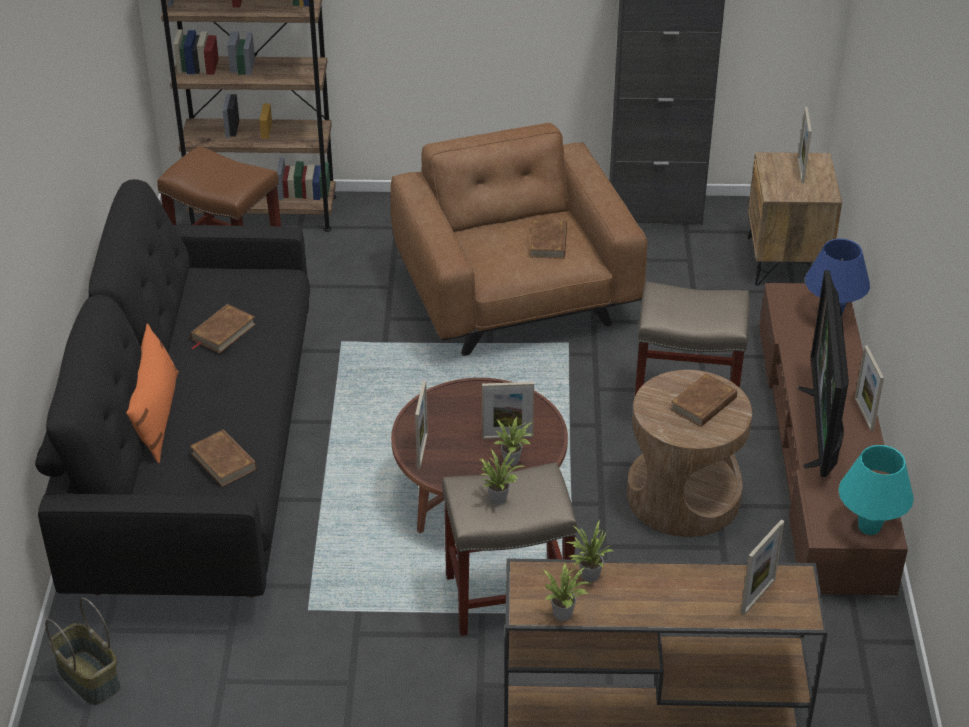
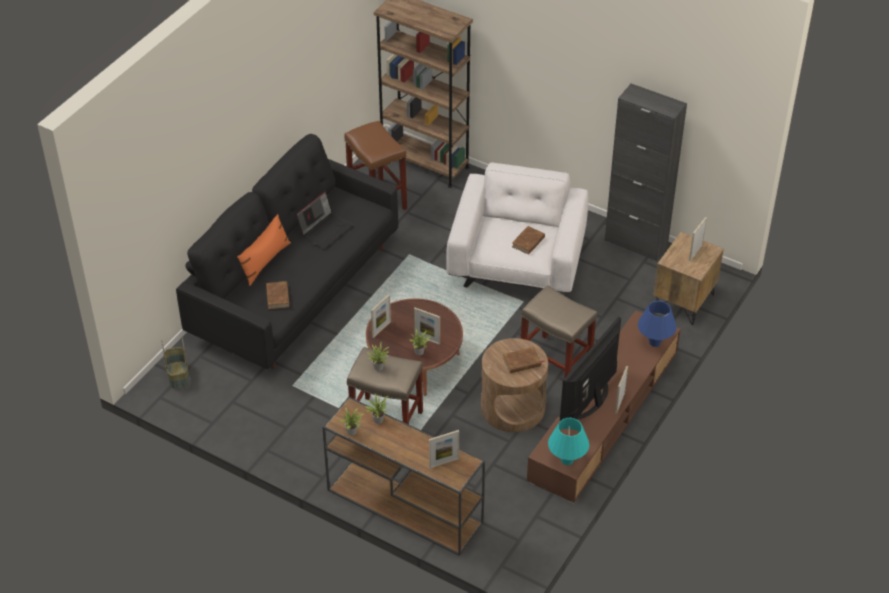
camera: 30 degrees right, 5 degrees up
brown book [191,304,256,353] -> laptop [296,191,353,249]
brown armchair [390,123,647,356] -> white armchair [447,163,589,293]

